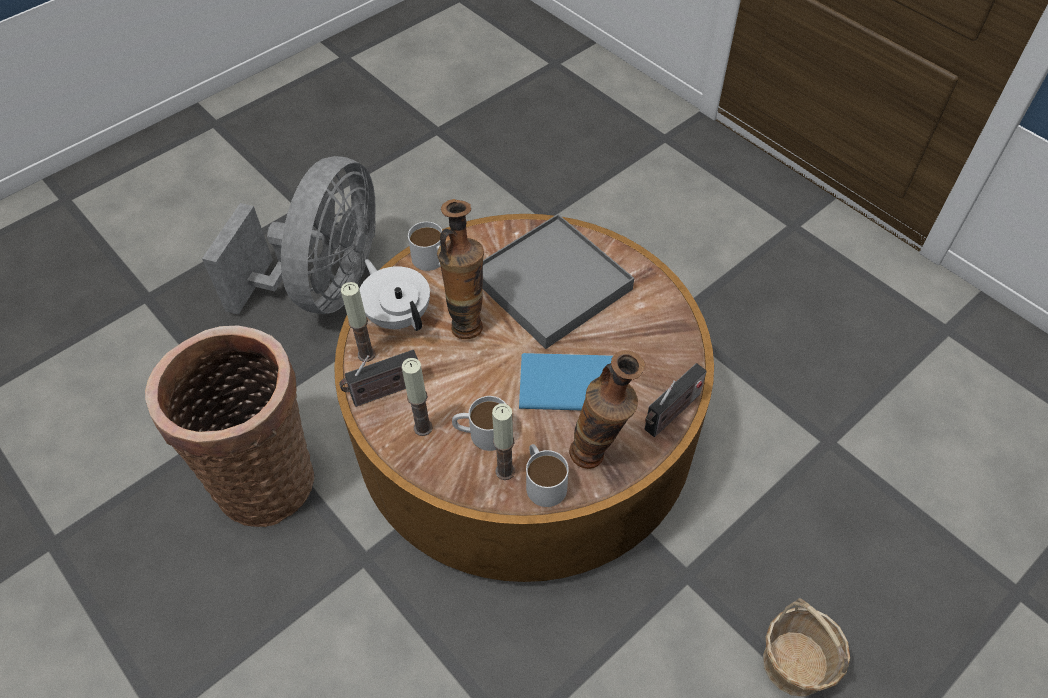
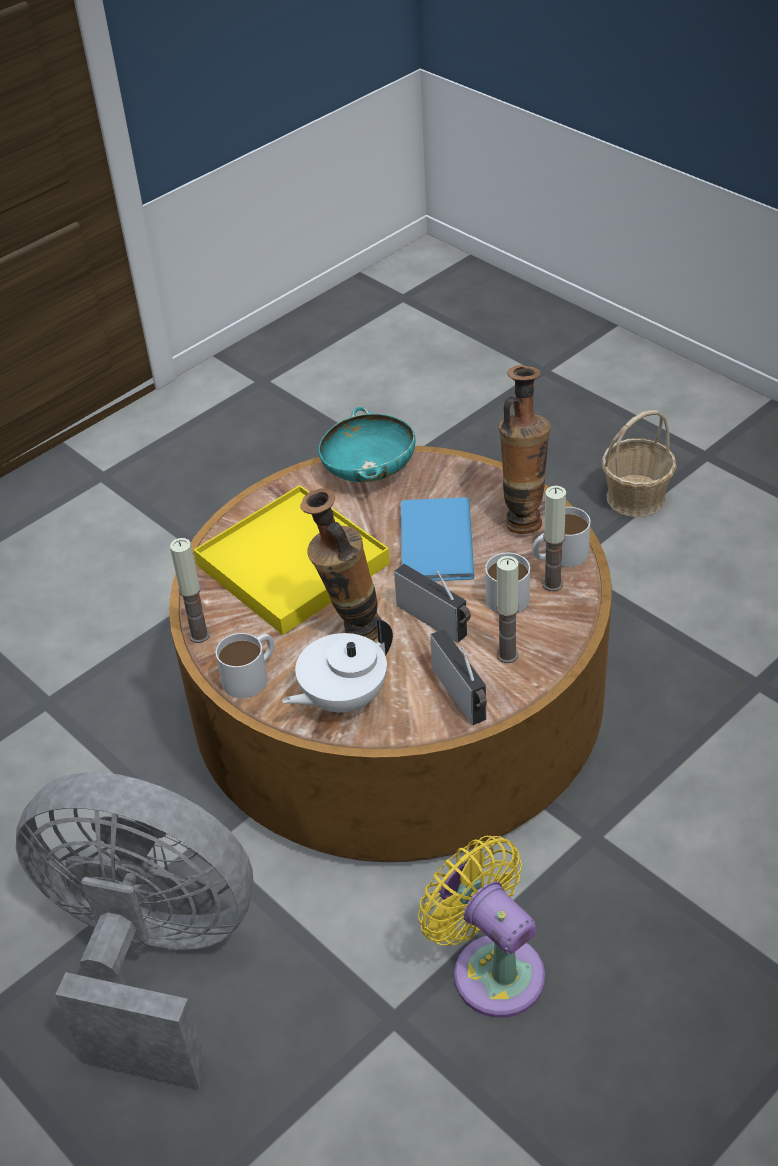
camera: 90 degrees left, 10 degrees down
basket [145,326,314,527] -> yellow fan [418,836,545,1018]
candle [341,282,376,362] -> candle moved to [170,538,210,643]
grey tray [482,214,634,349] -> yellow tray [194,485,390,635]
radio [645,363,707,437] -> radio moved to [394,564,471,643]
none -> turquoise bowl [318,407,415,482]

